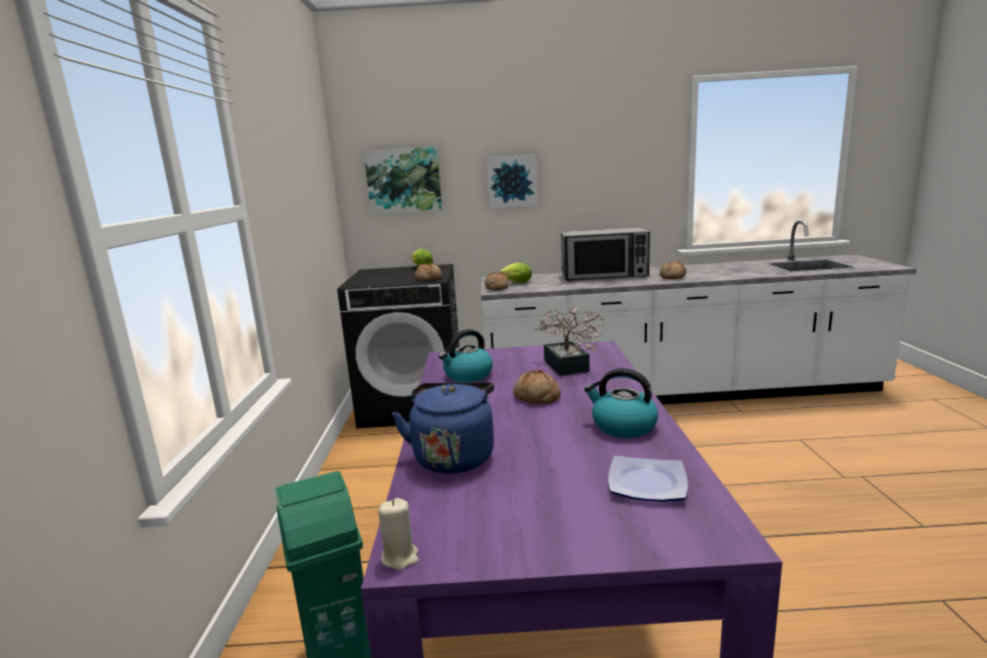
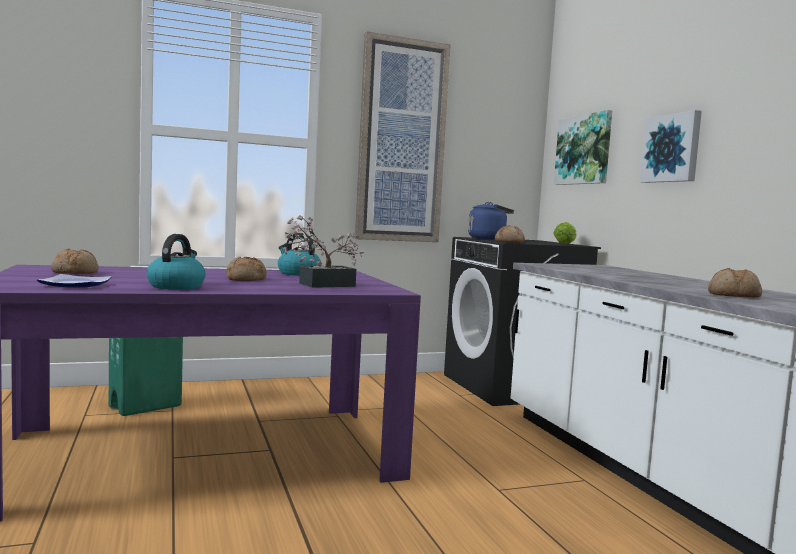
camera: 70 degrees right, 10 degrees down
beige candle [378,498,419,570] -> none
blue kettle [392,382,494,474] -> blue kettle moved to [468,202,514,240]
bread [485,273,509,290] -> bread moved to [51,249,99,274]
lettuce [500,263,532,283] -> none
microwave [561,227,650,281] -> none
none -> picture [355,31,451,242]

